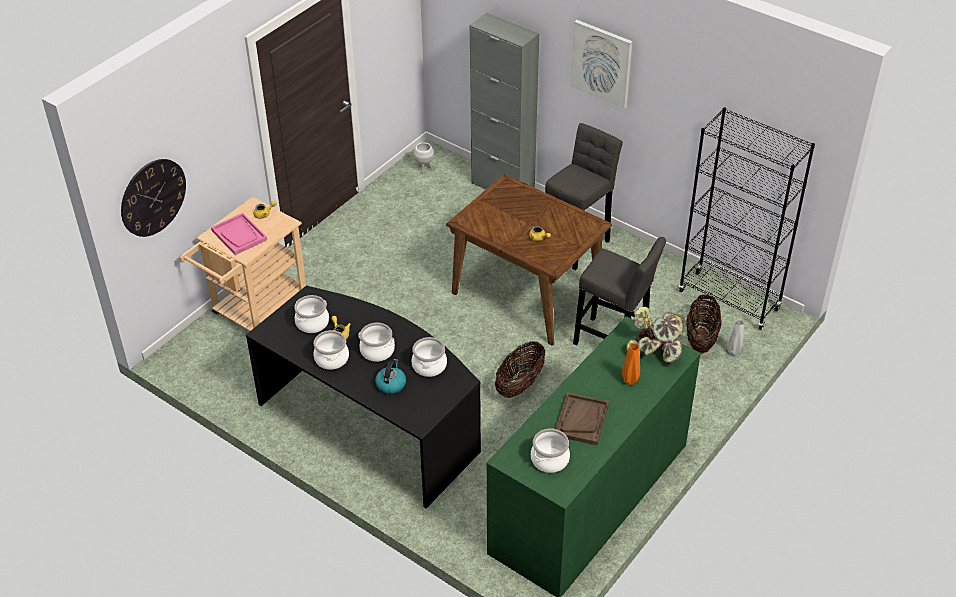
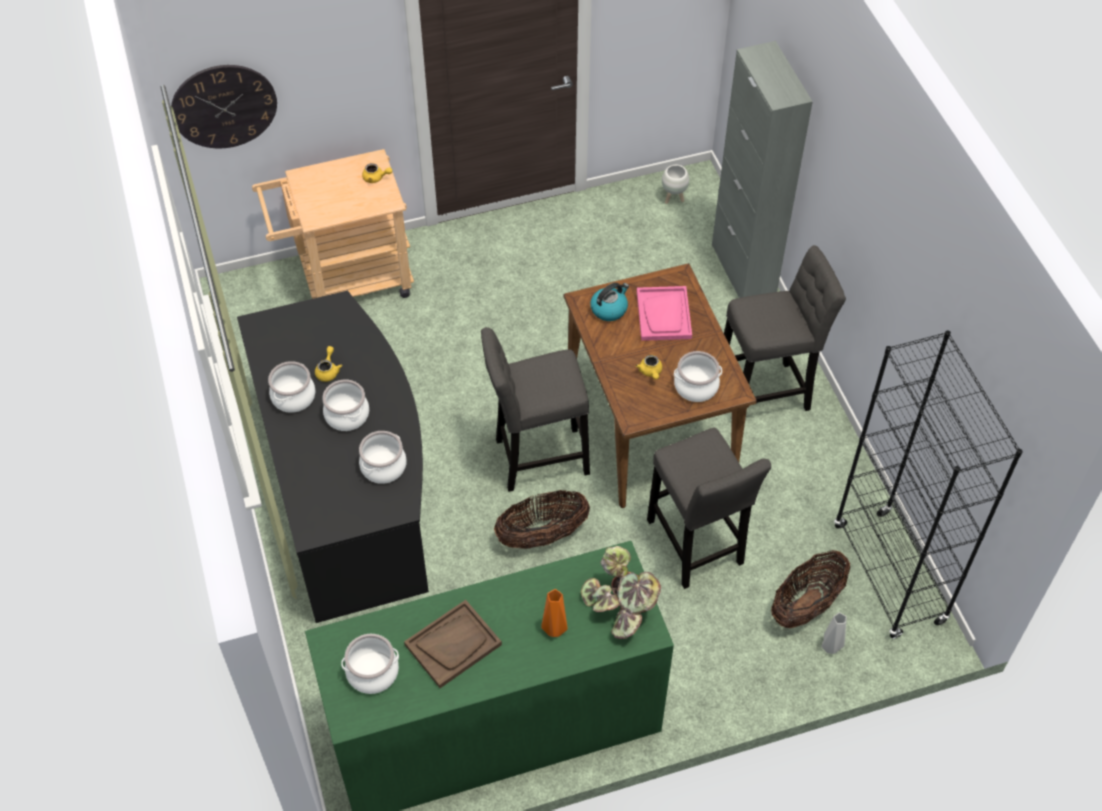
camera: 35 degrees right, 10 degrees up
pink tray [211,213,267,255] -> pink tray moved to [637,286,692,341]
cooking pot [294,295,329,333] -> cooking pot moved to [674,351,722,402]
kettle [375,359,406,394] -> kettle moved to [590,283,629,321]
picture [571,20,632,109] -> none
none -> grey stool [481,327,590,492]

